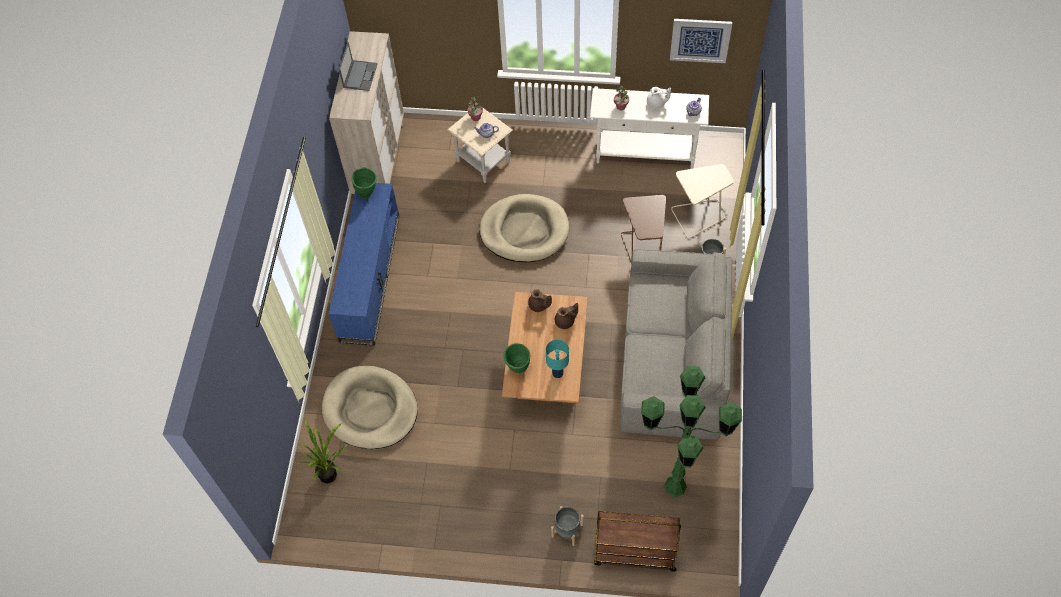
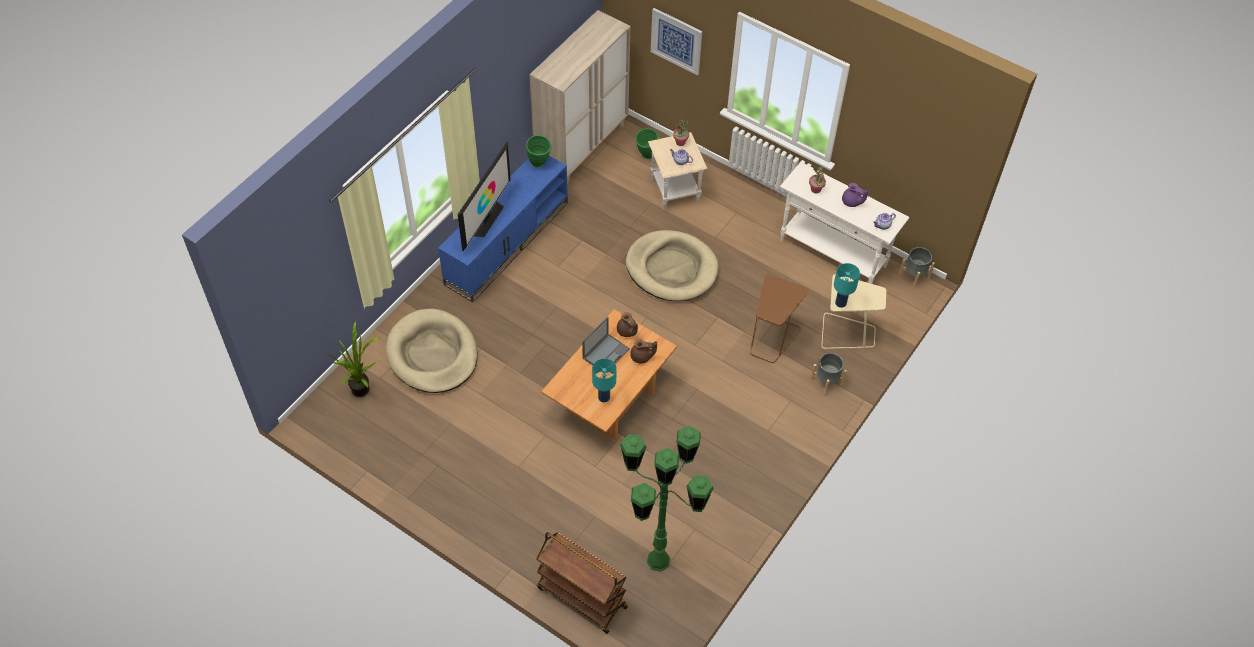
camera: 25 degrees right, 5 degrees down
laptop [339,42,378,91] -> laptop moved to [582,317,630,374]
green vase [504,343,530,373] -> green vase moved to [635,128,658,159]
grey planter [551,506,584,546] -> grey planter moved to [899,247,935,288]
grey sofa [620,249,732,440] -> none
white teapot [647,87,671,109] -> purple teapot [842,183,869,207]
picture [670,19,732,63] -> picture moved to [651,8,702,75]
none -> television [458,142,511,251]
none -> turquoise table lamp [834,263,860,308]

